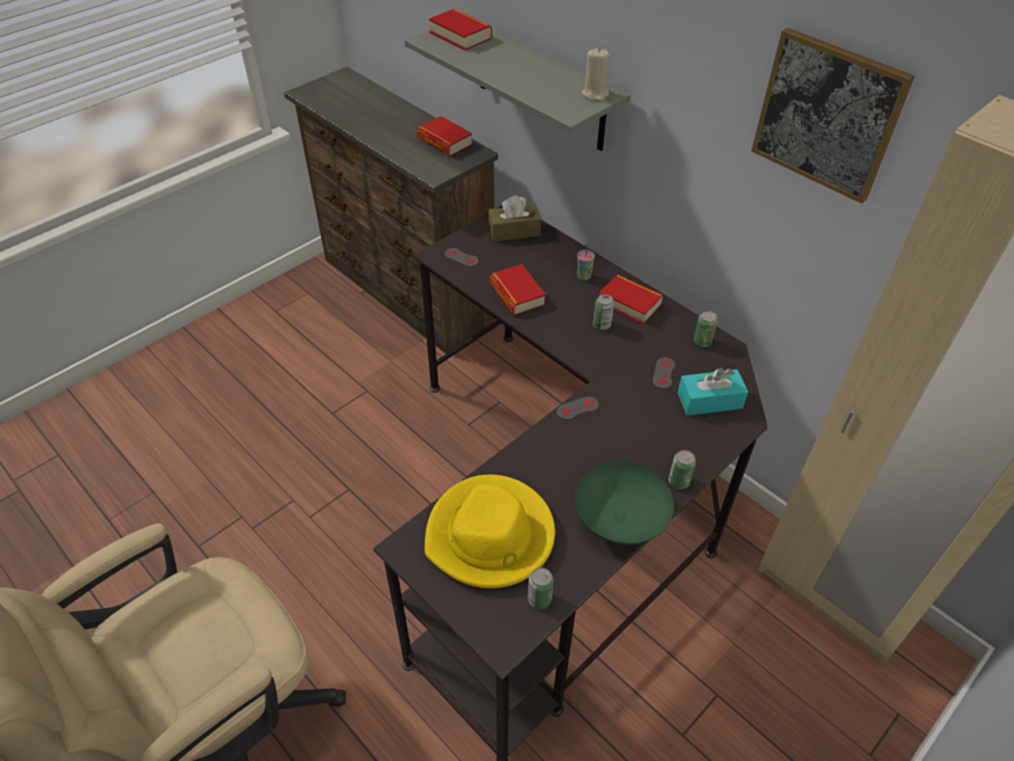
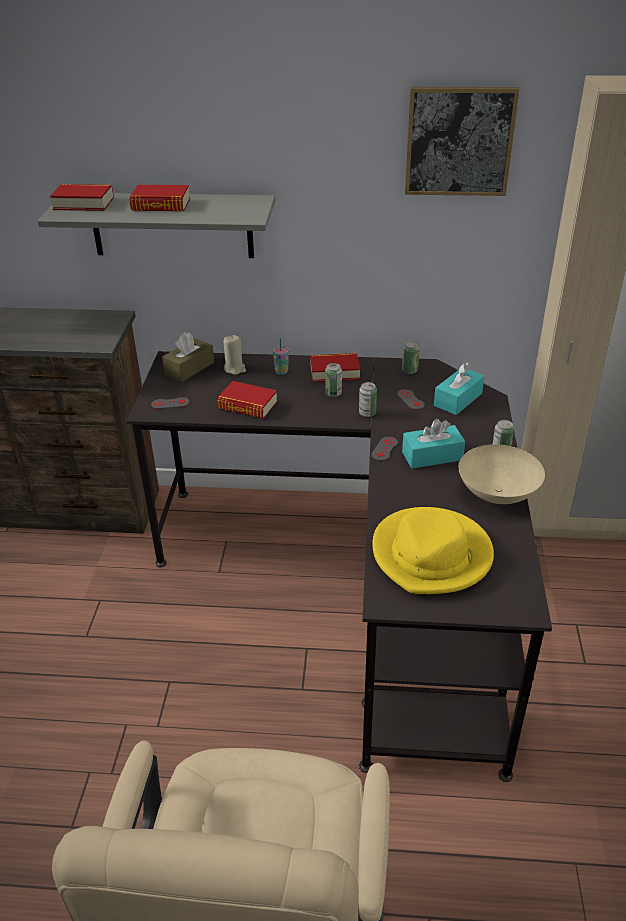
camera: 40 degrees left, 10 degrees down
book [417,116,473,156] -> book moved to [130,185,190,211]
can [528,567,554,609] -> can moved to [359,382,377,417]
green bowl [575,461,674,545] -> beige bowl [458,444,545,504]
beige candle [582,48,610,101] -> beige candle moved to [223,335,246,375]
none -> turquoise tissue box [402,419,465,468]

